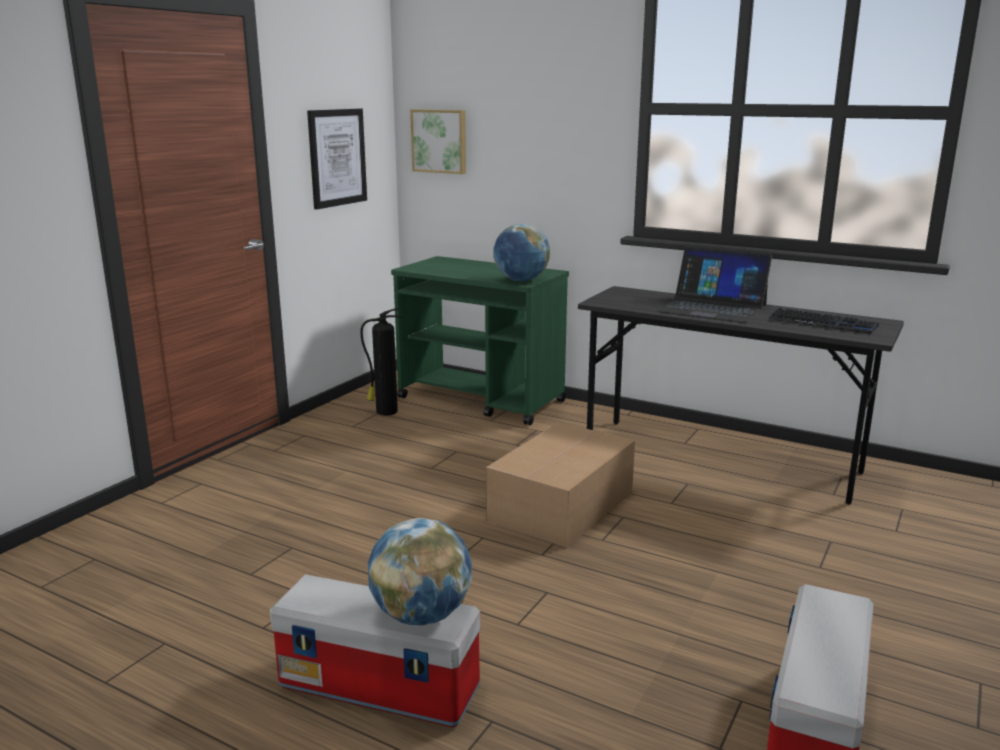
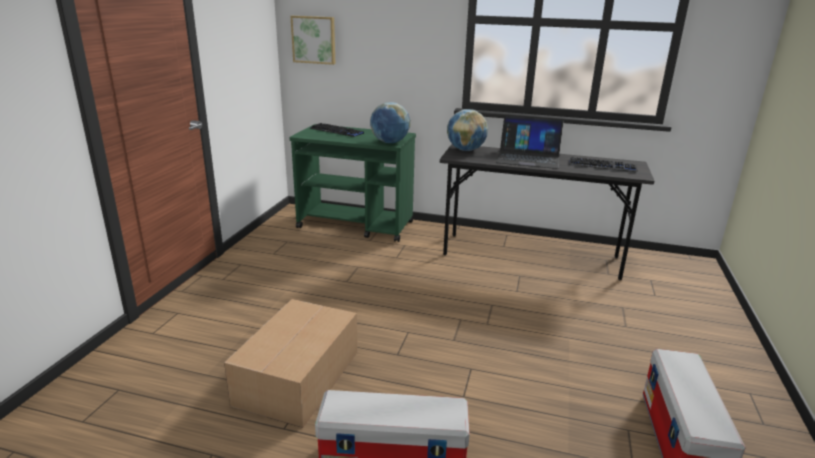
camera: 15 degrees left, 5 degrees up
picture [307,109,367,209] -> none
fire extinguisher [360,308,402,416] -> none
globe [368,518,472,625] -> globe moved to [447,109,488,151]
cardboard box [486,422,635,548] -> cardboard box moved to [224,299,358,428]
none -> keyboard [309,123,364,137]

